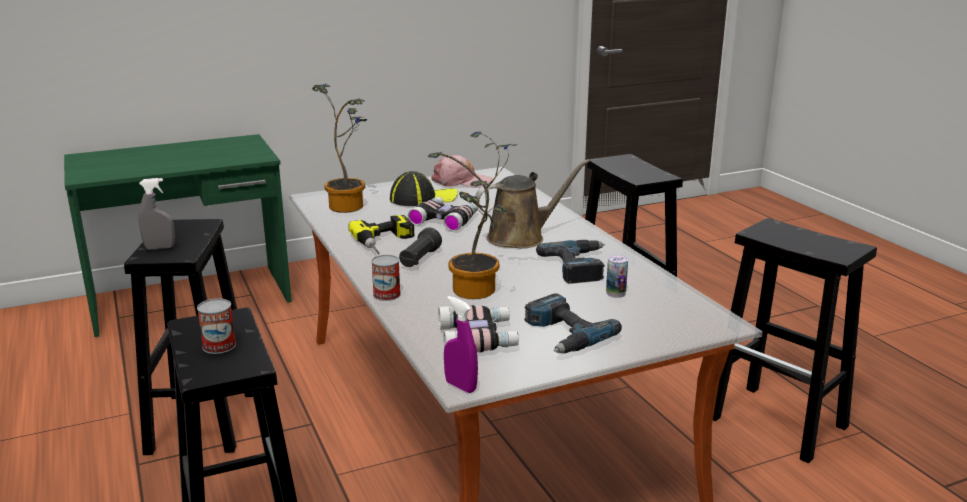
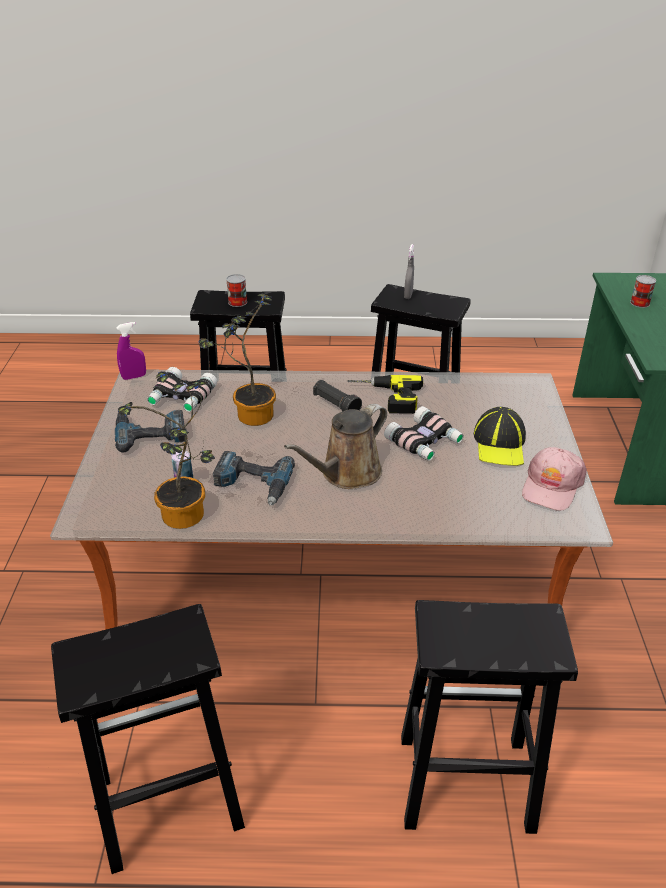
camera: 115 degrees right, 15 degrees up
potted plant [312,84,367,213] -> potted plant moved to [118,371,215,529]
can [371,255,401,301] -> can moved to [630,275,656,308]
brown watering can [475,159,590,248] -> brown watering can turned 45 degrees clockwise [284,404,387,489]

